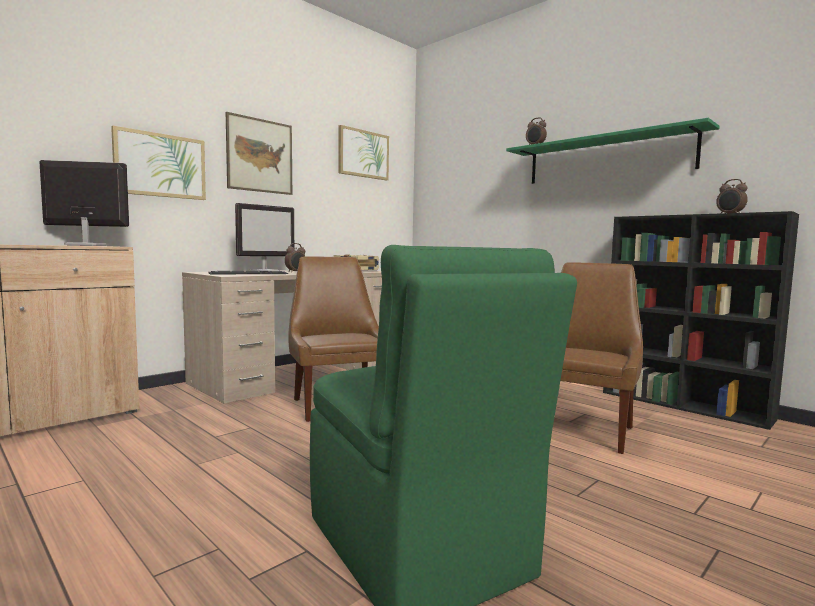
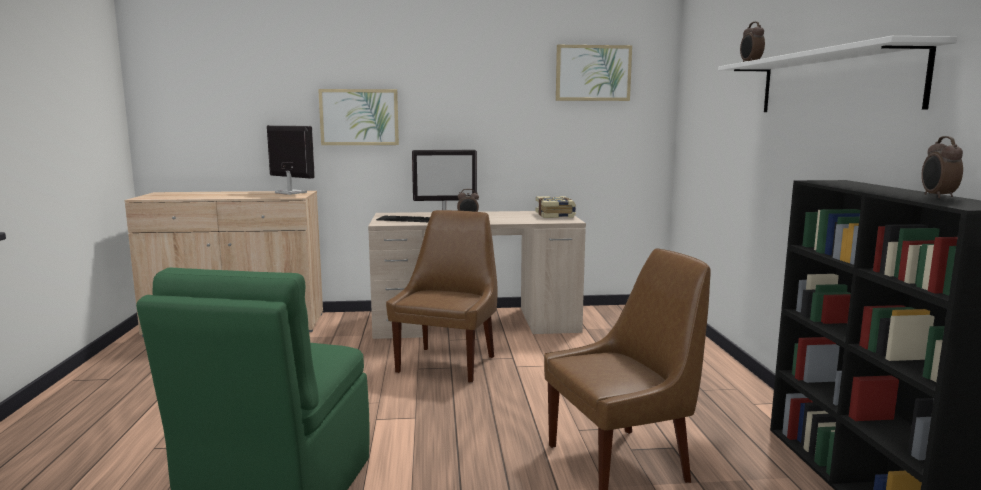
camera: 40 degrees right, 5 degrees up
picture [226,112,292,195] -> none
green shelf [506,118,720,184] -> white shelf [718,36,957,112]

